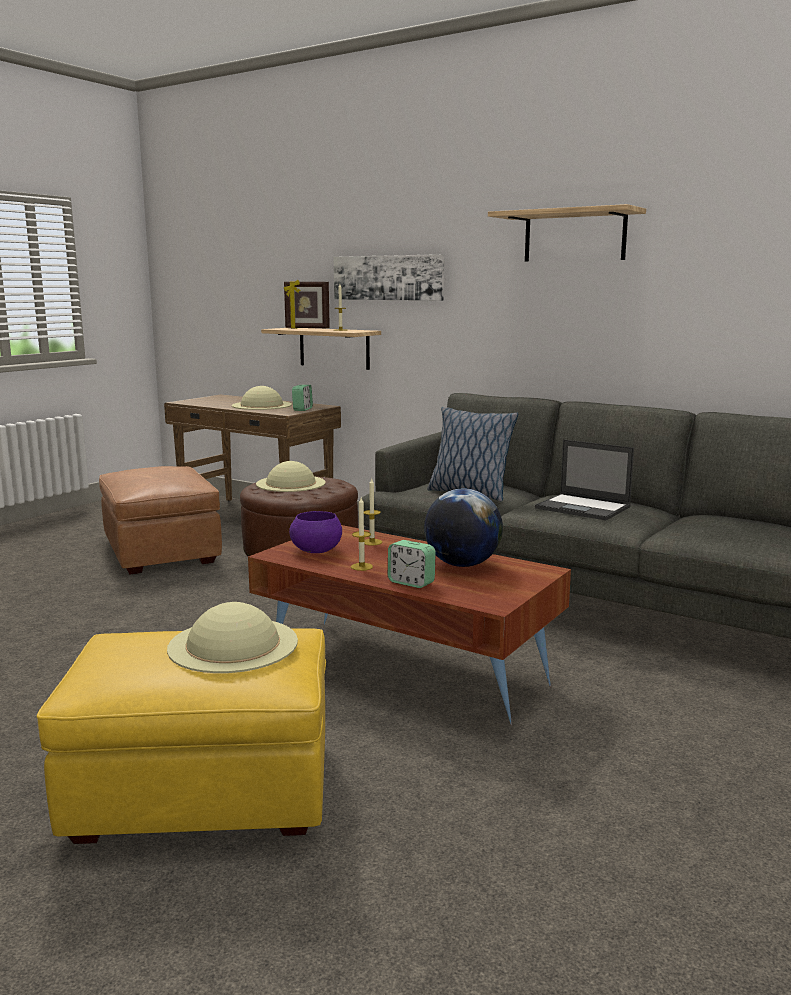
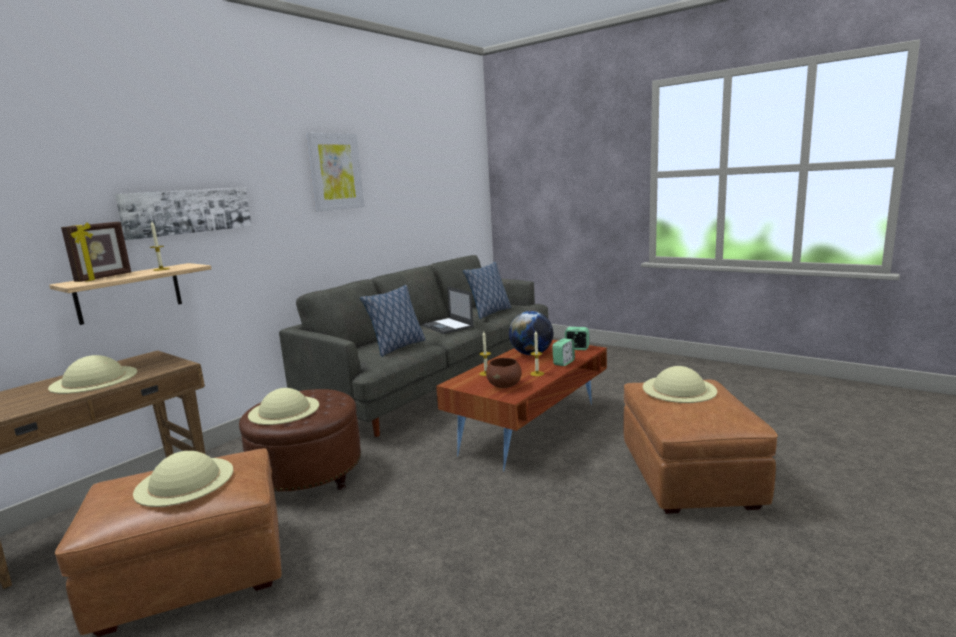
camera: 85 degrees left, 0 degrees up
yellow ottoman [37,628,326,844] -> brown ottoman [623,380,778,514]
purple bowl [289,511,342,553] -> brown bowl [486,358,521,388]
alarm clock [292,385,313,411] -> alarm clock moved to [565,327,589,350]
shelf [488,204,646,261] -> picture [306,133,365,212]
laptop [535,439,634,520] -> laptop turned 105 degrees clockwise [422,286,474,334]
none -> beige hat [133,451,233,507]
none -> pillow [463,262,511,319]

